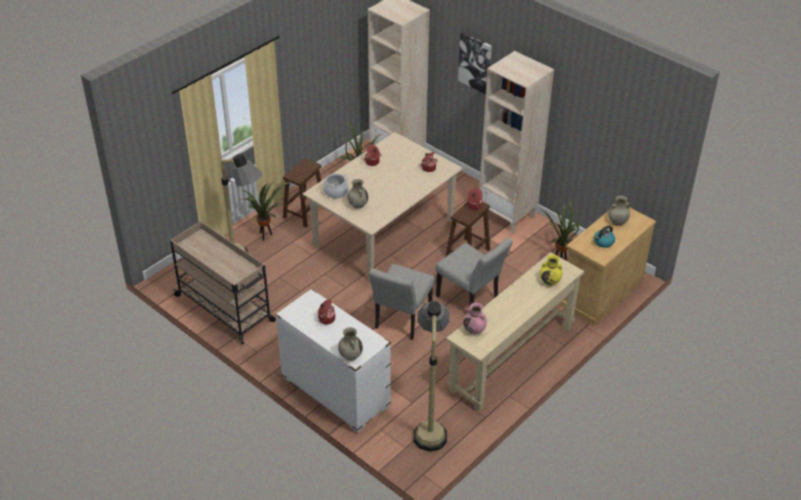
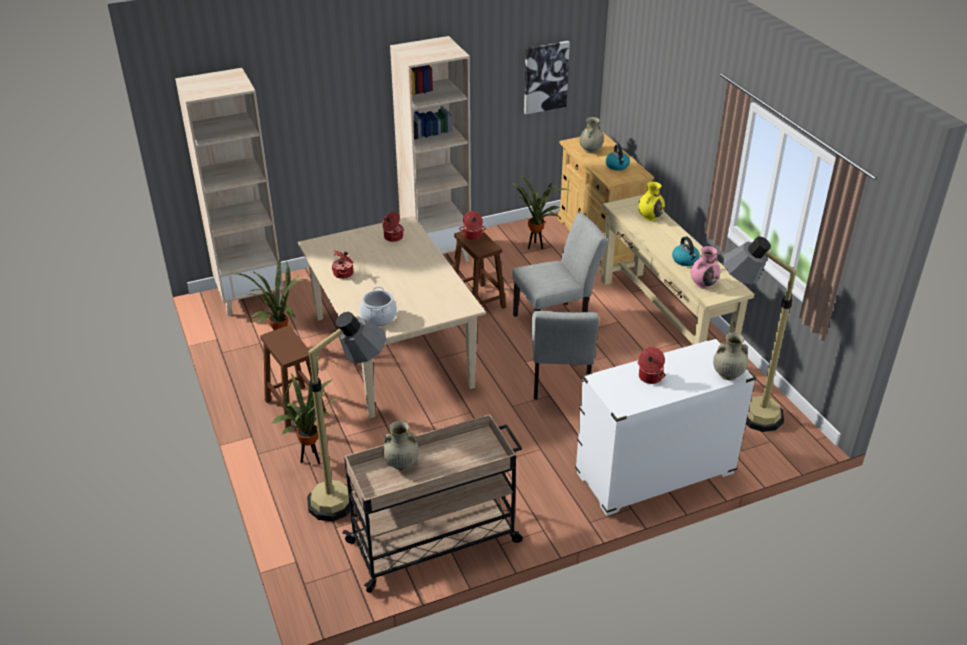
camera: 65 degrees left, 5 degrees down
beige vase [347,179,368,209] -> beige vase moved to [383,421,419,470]
grey chair [369,264,435,340] -> grey chair turned 45 degrees clockwise [532,311,599,400]
picture [458,32,492,94] -> picture moved to [524,41,570,114]
none -> kettle [672,237,700,266]

